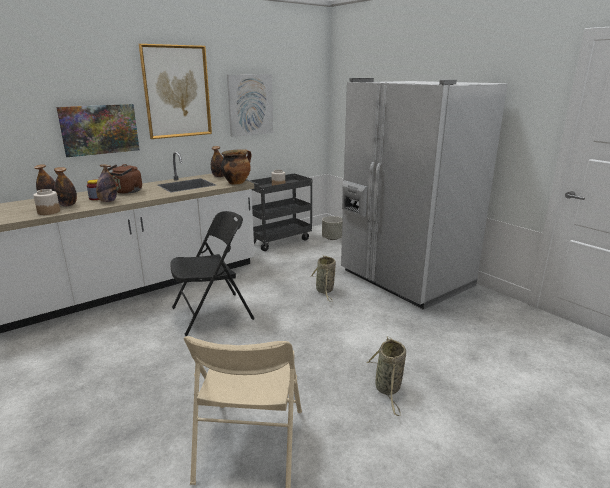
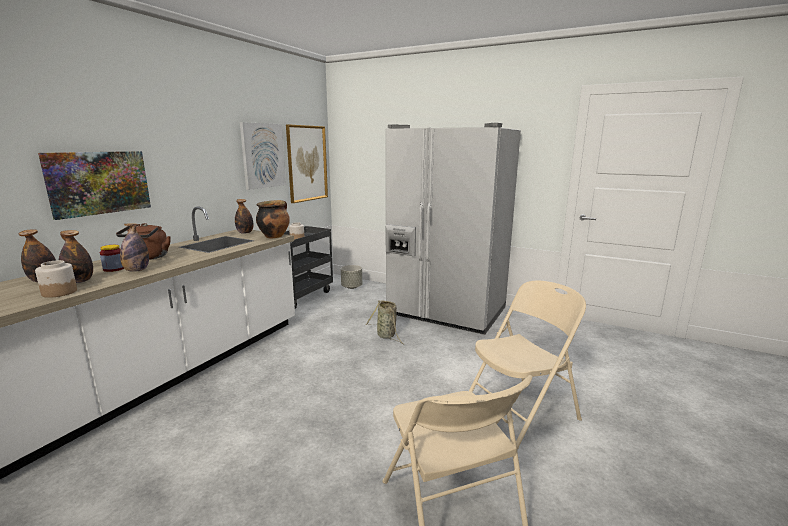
camera: 25 degrees left, 5 degrees down
picture [139,44,212,139] -> picture moved to [286,124,328,203]
black chair [171,211,254,336] -> none
basket [367,337,406,416] -> beige chair [469,280,586,450]

